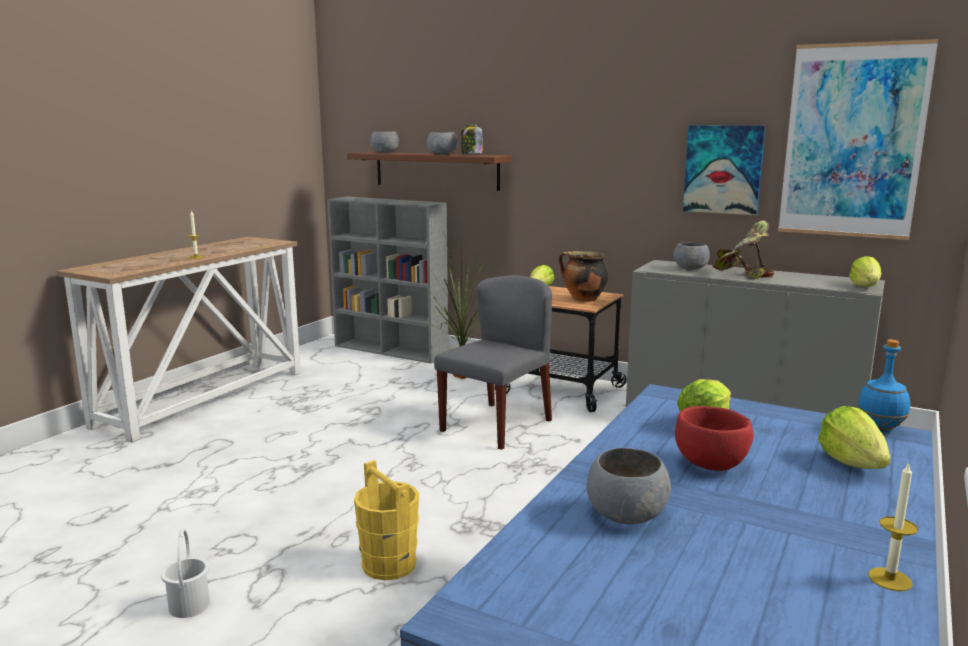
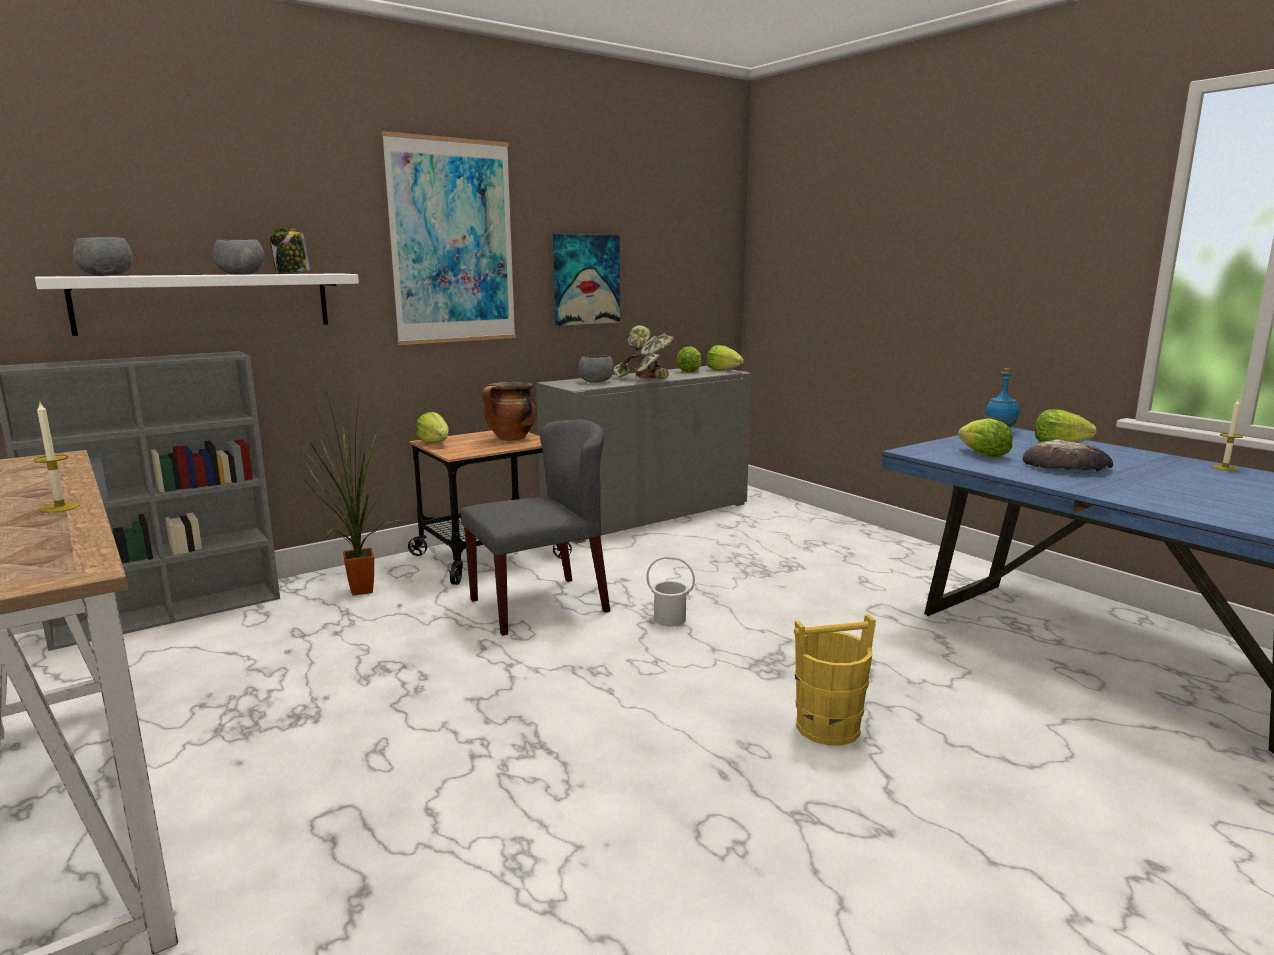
camera: 65 degrees left, 0 degrees up
white bucket [161,529,210,618] -> white bucket moved to [646,556,695,626]
brown shelf [347,152,512,191] -> white shelf [35,273,359,336]
grey chair [434,275,552,450] -> grey chair turned 90 degrees clockwise [461,420,610,636]
grey bowl [586,448,671,524] -> none
red bowl [675,406,754,471] -> bread [1023,439,1113,472]
picture [778,39,938,240] -> picture moved to [381,131,516,345]
none -> lettuce [676,346,701,372]

